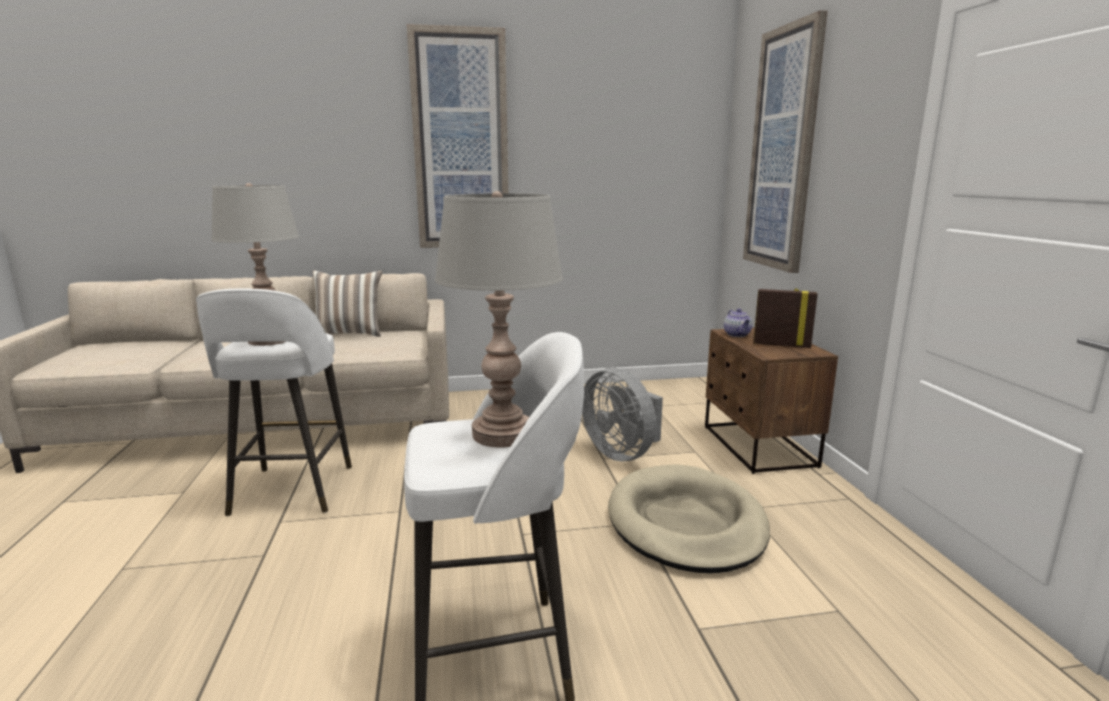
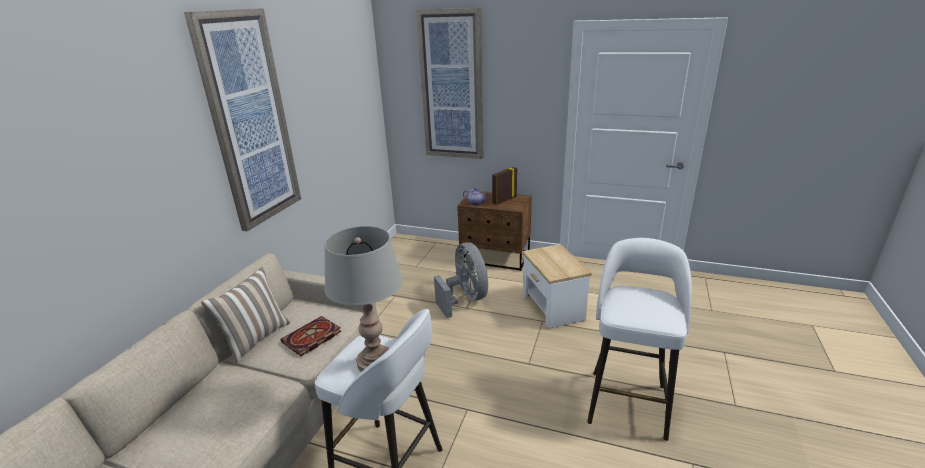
camera: 60 degrees left, 10 degrees up
grey table lamp [435,191,563,448] -> none
grey fan [582,368,663,461] -> grey fan turned 105 degrees counterclockwise [434,242,488,318]
beige dog bed [608,464,770,573] -> side table [523,244,592,328]
none -> book [281,316,342,356]

